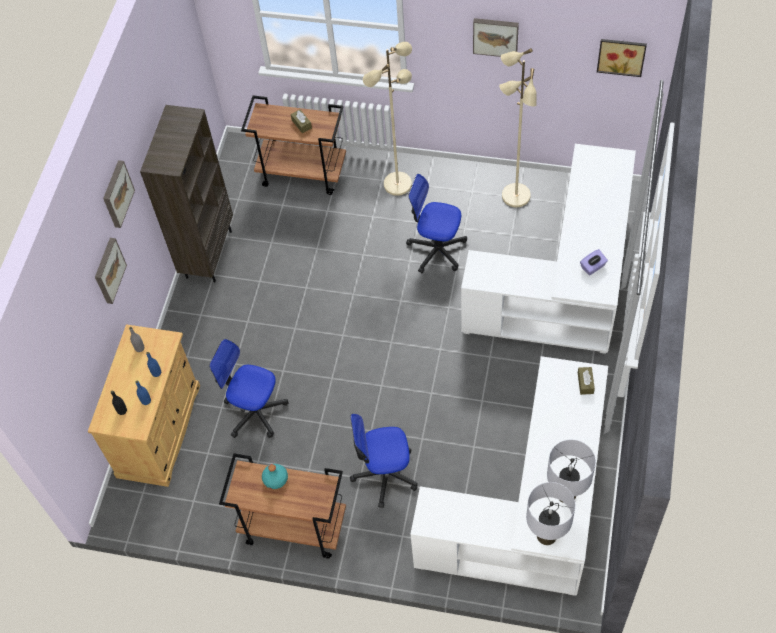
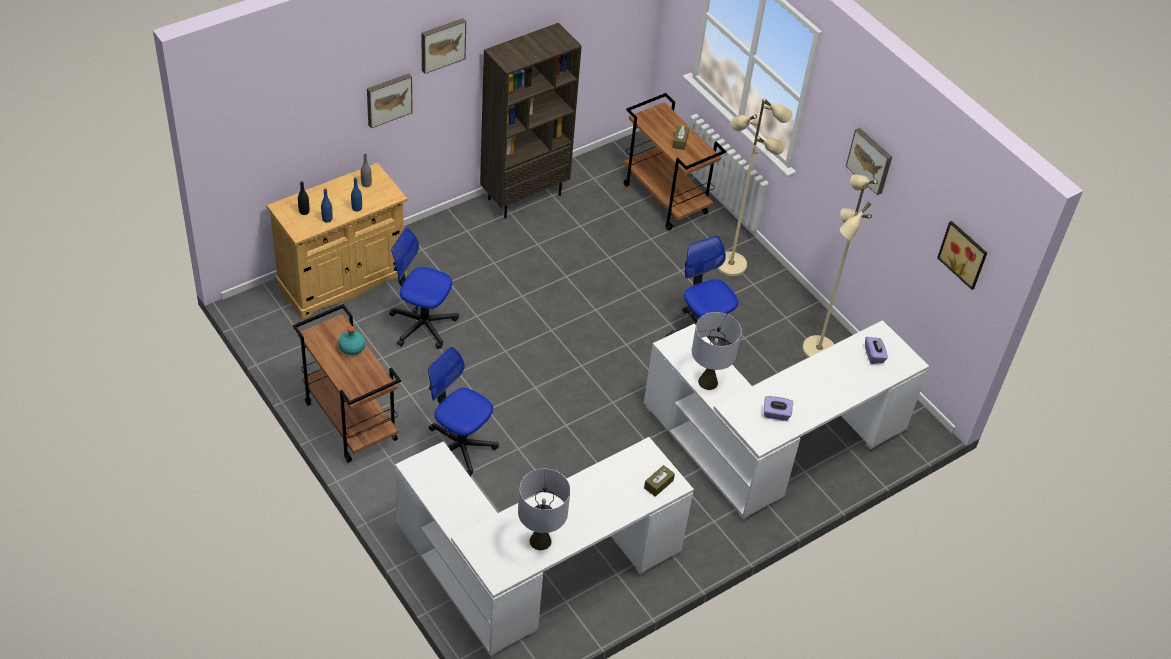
camera: 35 degrees right, 10 degrees down
office chair [209,339,288,438] -> office chair turned 45 degrees counterclockwise [389,228,459,349]
grey table lamp [526,482,575,545] -> grey table lamp moved to [692,312,742,390]
none -> purple tissue box [865,337,888,364]

